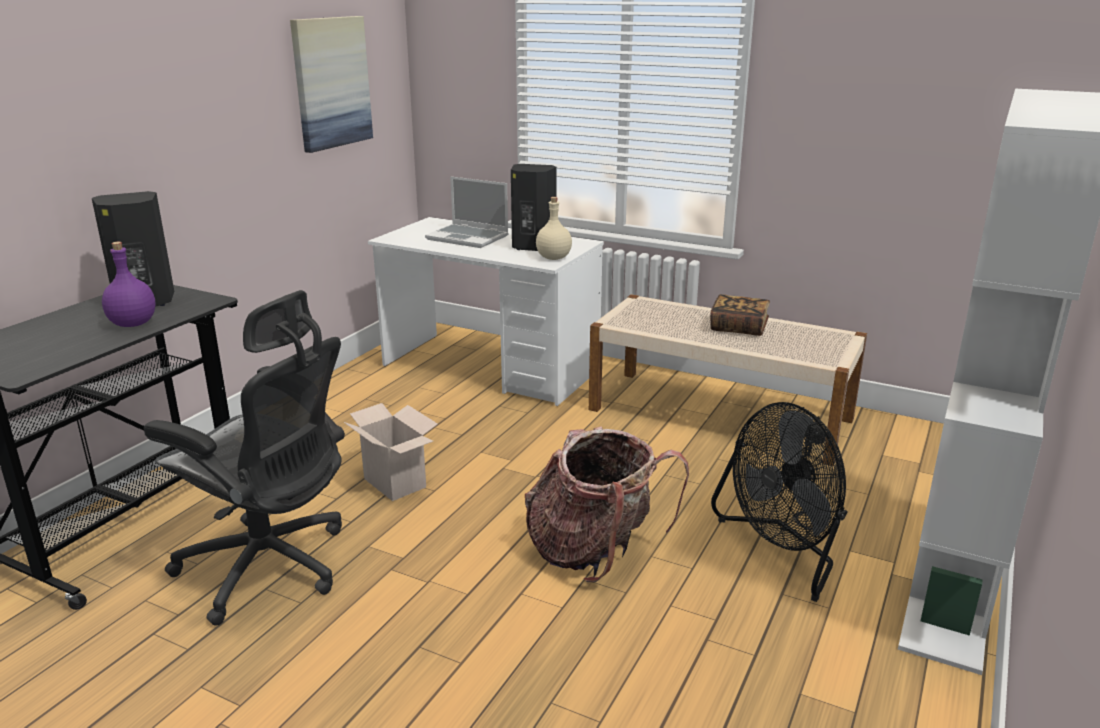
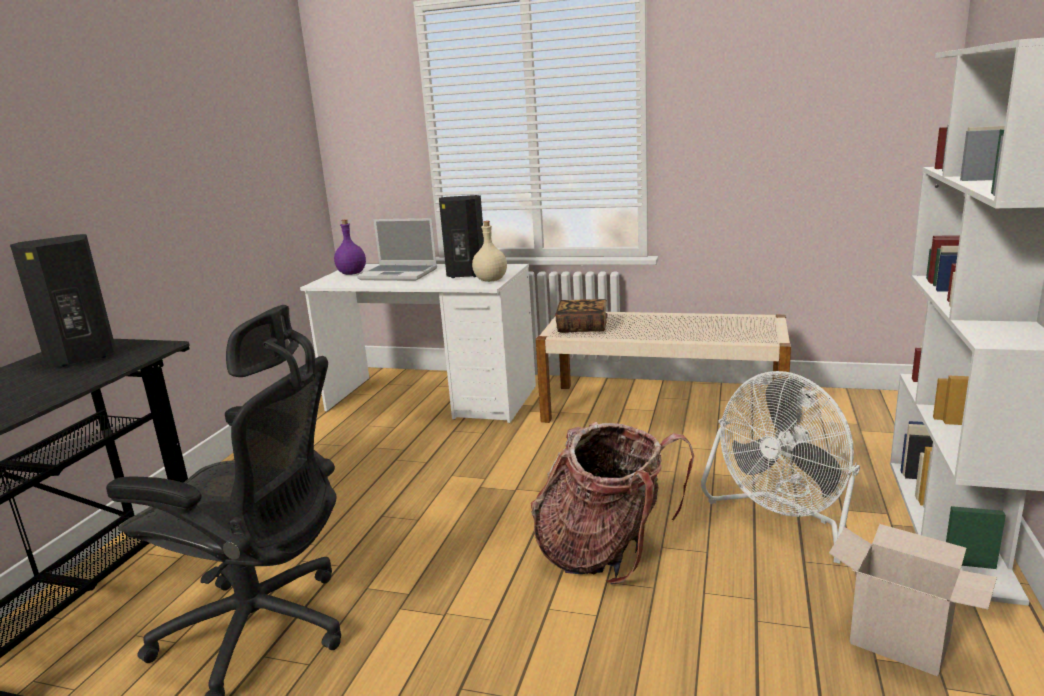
camera: 10 degrees left, 5 degrees down
purple bottle [102,242,156,327] -> purple bottle moved to [334,219,366,275]
picture [290,16,373,153] -> none
cardboard box [344,403,438,501] -> cardboard box moved to [829,524,997,676]
book [710,294,770,336] -> book moved to [556,299,607,333]
black fan [711,402,848,602] -> white fan [701,371,860,563]

